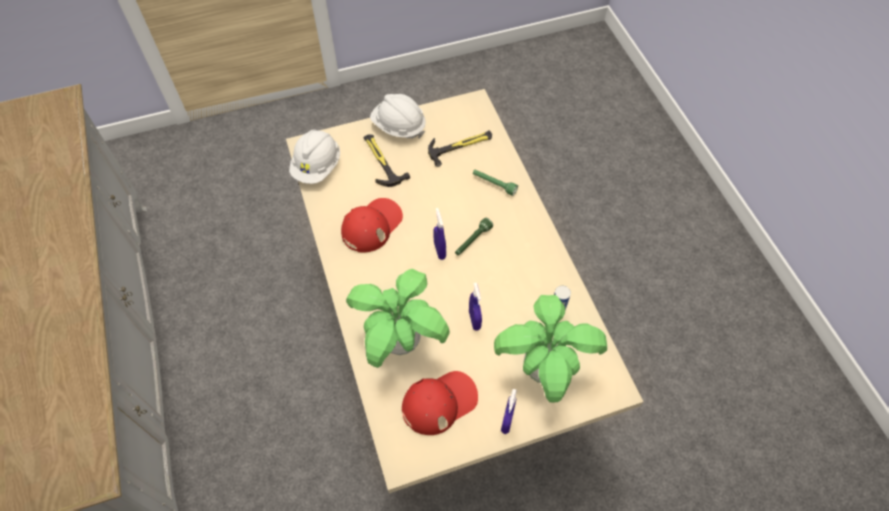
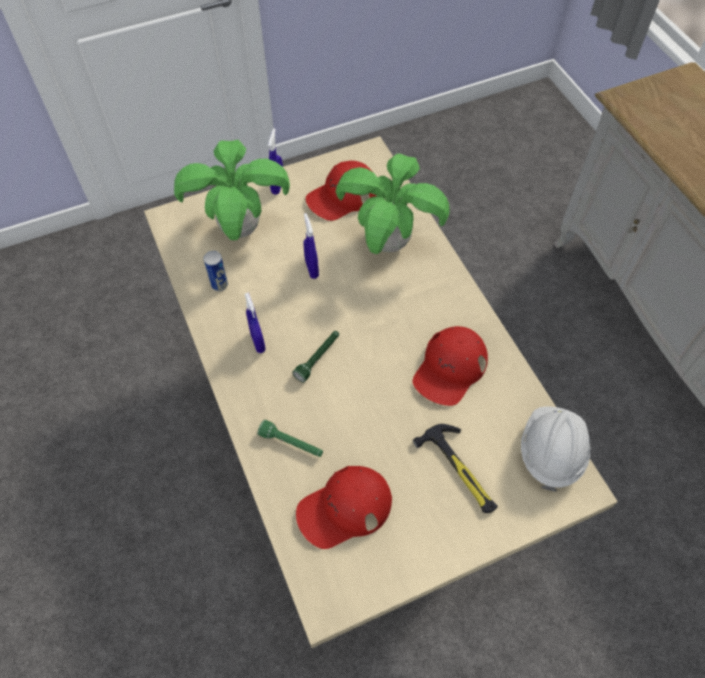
camera: 175 degrees right, 0 degrees up
white hard hat [370,94,426,139] -> none
hammer [428,130,492,167] -> red cap [296,466,392,549]
blue spray bottle [433,208,446,260] -> blue spray bottle moved to [245,293,266,353]

